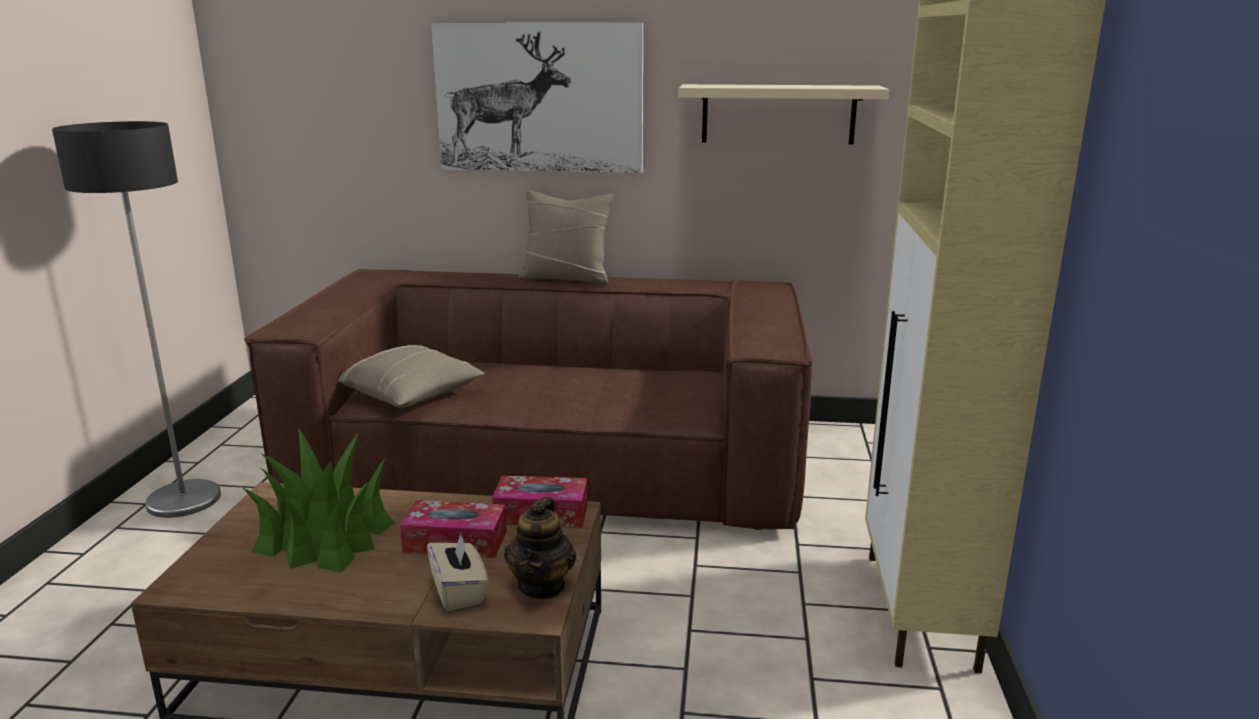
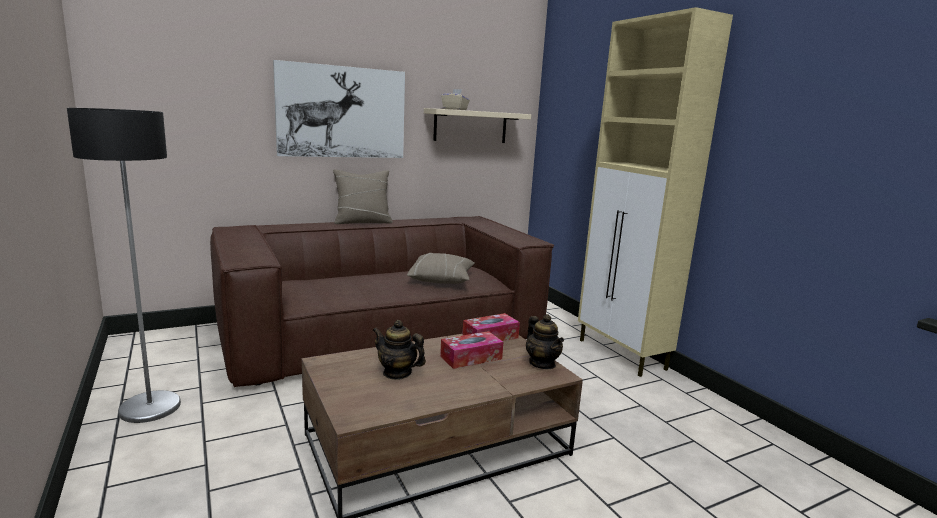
camera: 35 degrees left, 5 degrees down
potted plant [243,428,395,573] -> teapot [372,320,426,380]
beige pillow [338,345,485,408] -> beige pillow moved to [407,253,475,284]
beige tissue box [427,534,488,611] -> beige tissue box moved to [441,89,470,110]

